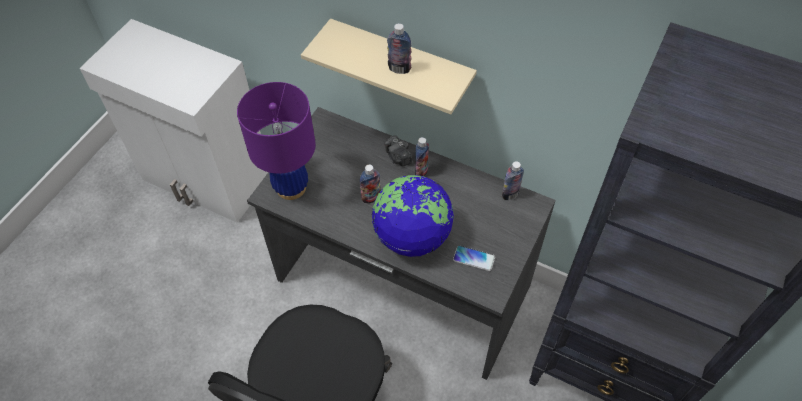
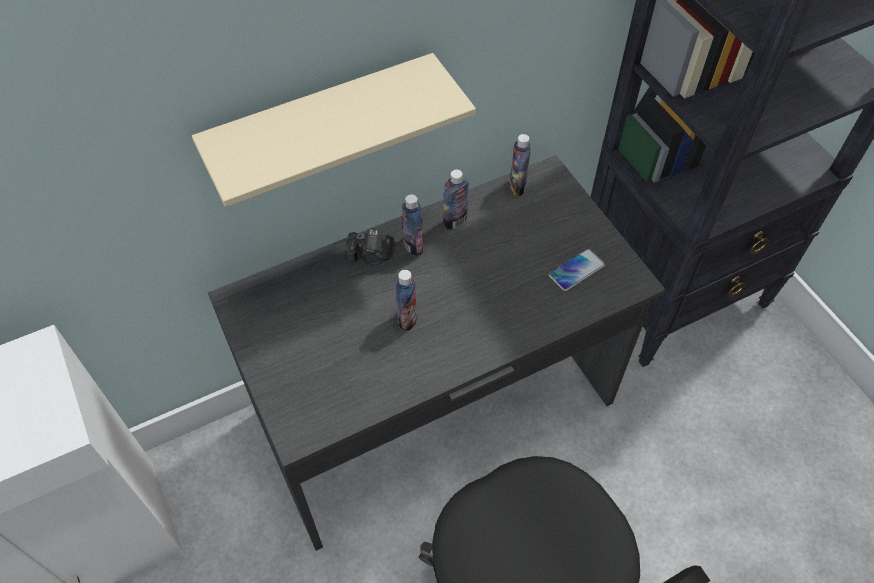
camera: 55 degrees left, 0 degrees up
purple table lamp [237,82,316,200] -> none
globe [372,175,454,257] -> none
bottle [387,23,412,74] -> bottle moved to [443,170,469,230]

